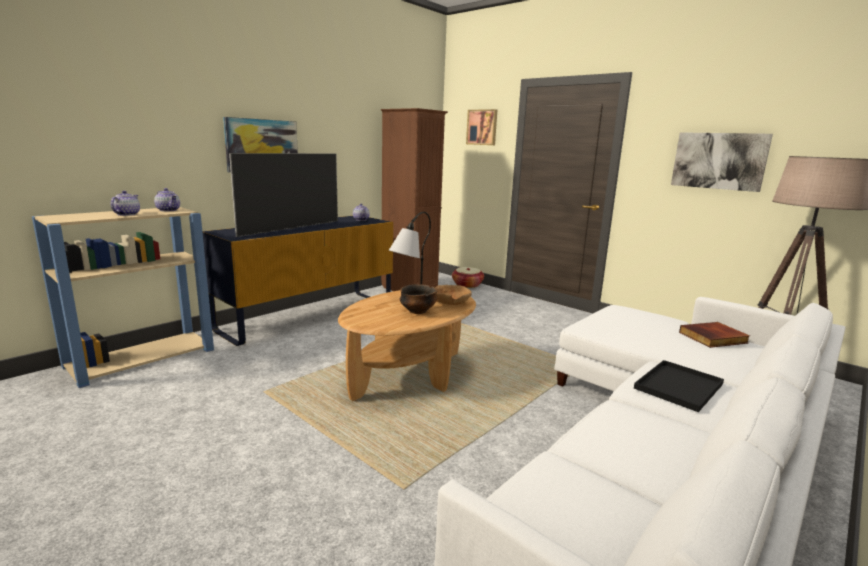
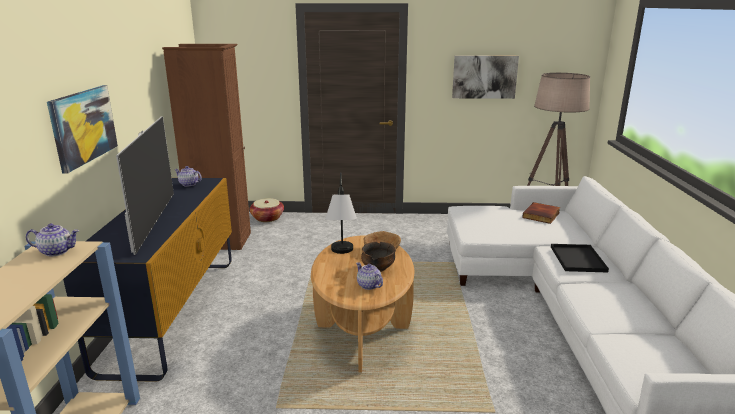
camera: 40 degrees left, 5 degrees up
teapot [111,191,140,216] -> teapot moved to [356,262,383,290]
picture [466,109,497,145] -> none

